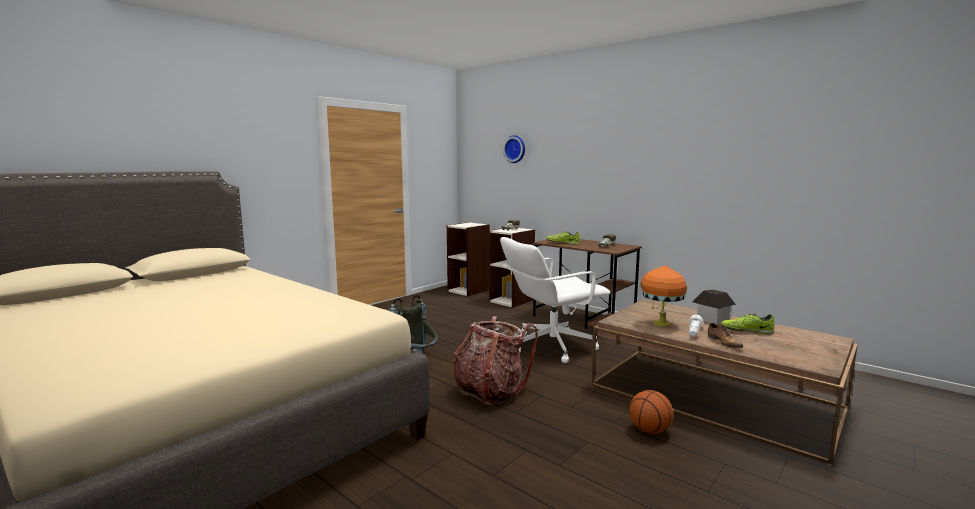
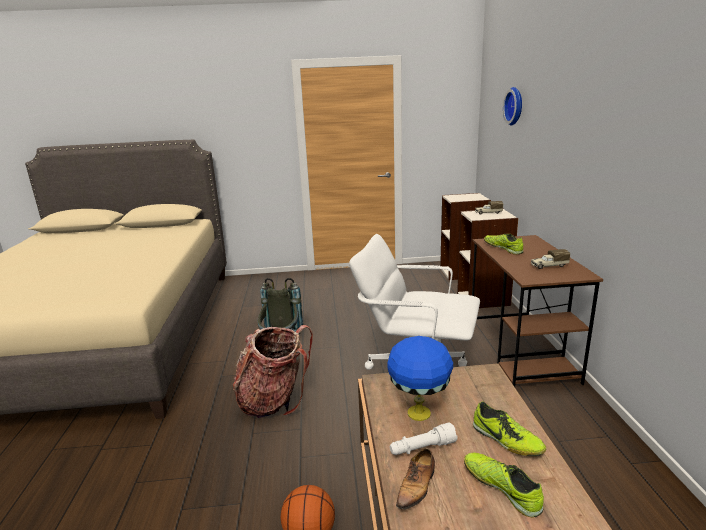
camera: 45 degrees right, 10 degrees up
orange table lamp [641,265,687,327] -> blue table lamp [387,336,453,421]
toy house [692,289,736,324] -> shoe [473,401,546,456]

